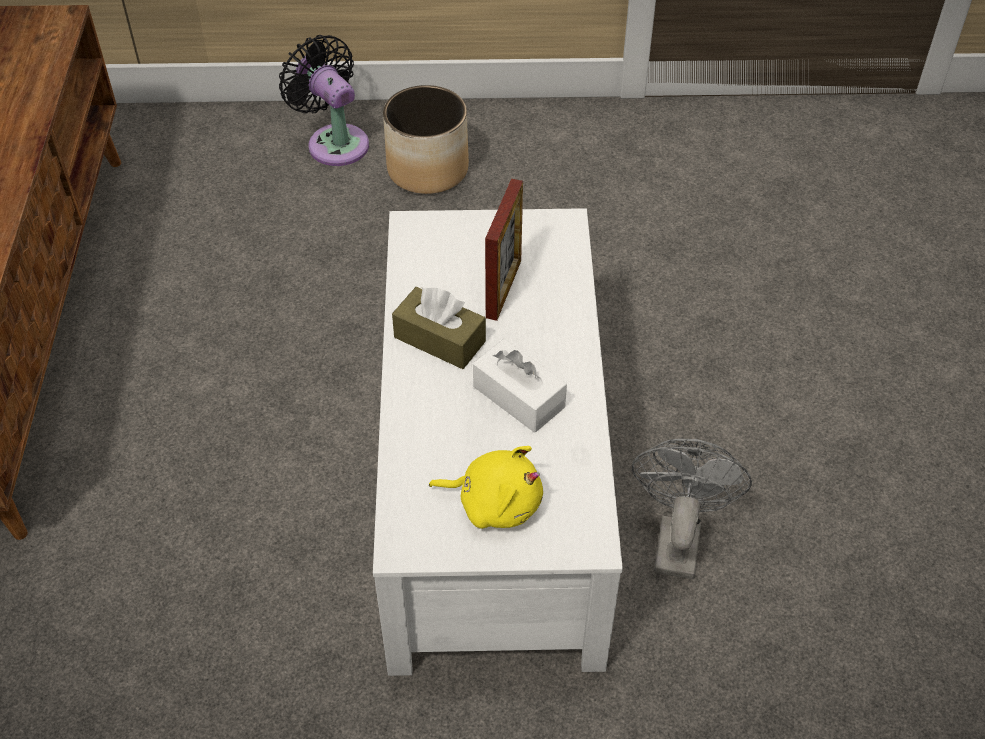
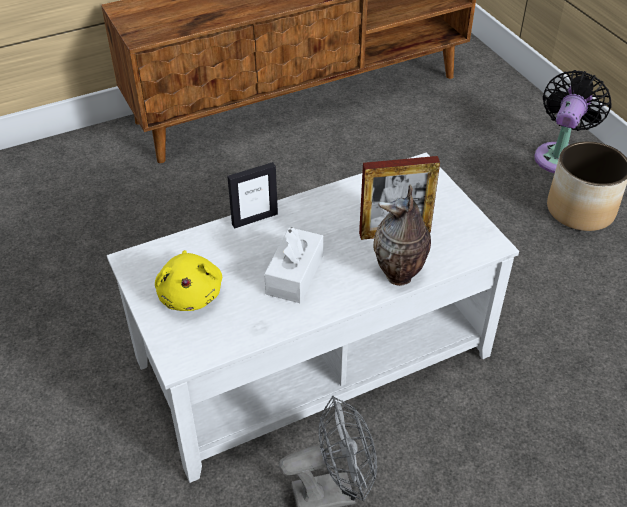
camera: 65 degrees right, 5 degrees down
brown tissue box [392,287,486,369] -> none
none -> picture frame [227,162,278,229]
none -> vase [373,185,431,286]

